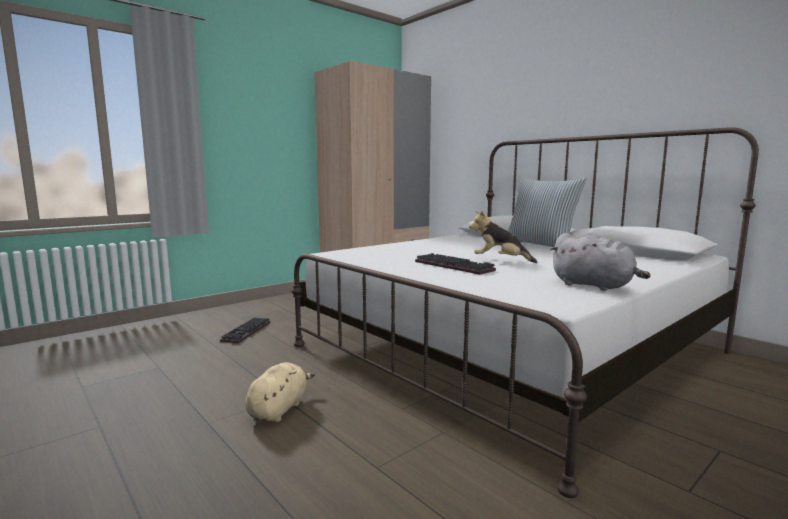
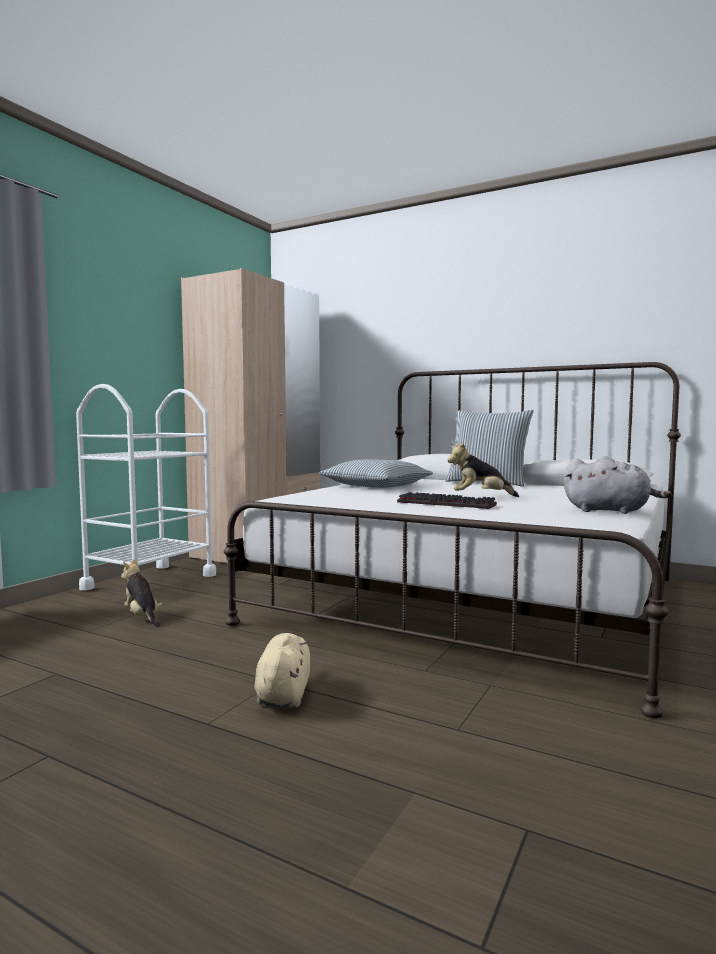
camera: 20 degrees left, 5 degrees down
keyboard [220,317,270,343] -> plush toy [121,559,162,627]
none -> white cart [76,384,216,590]
none -> pillow [319,459,433,488]

